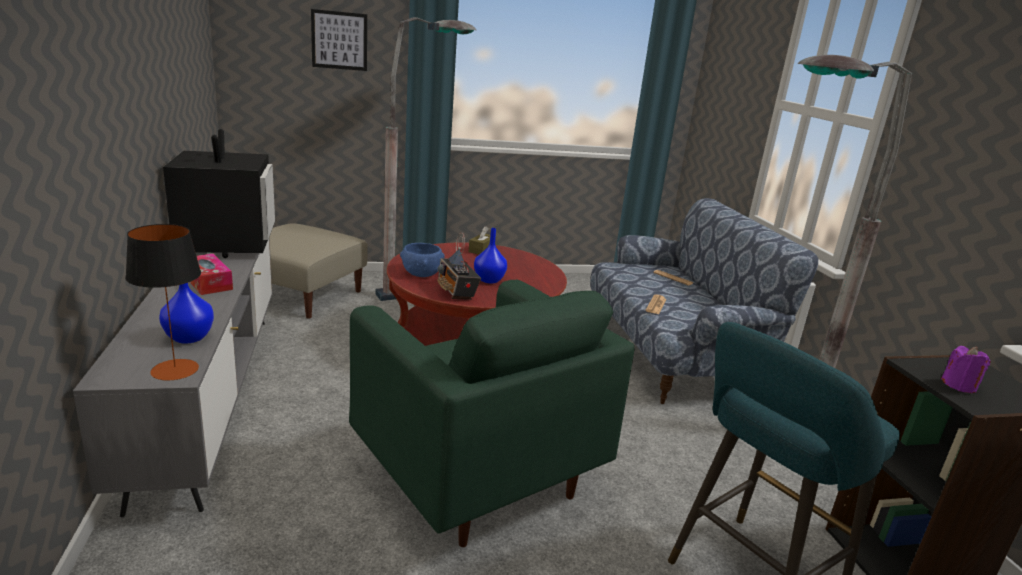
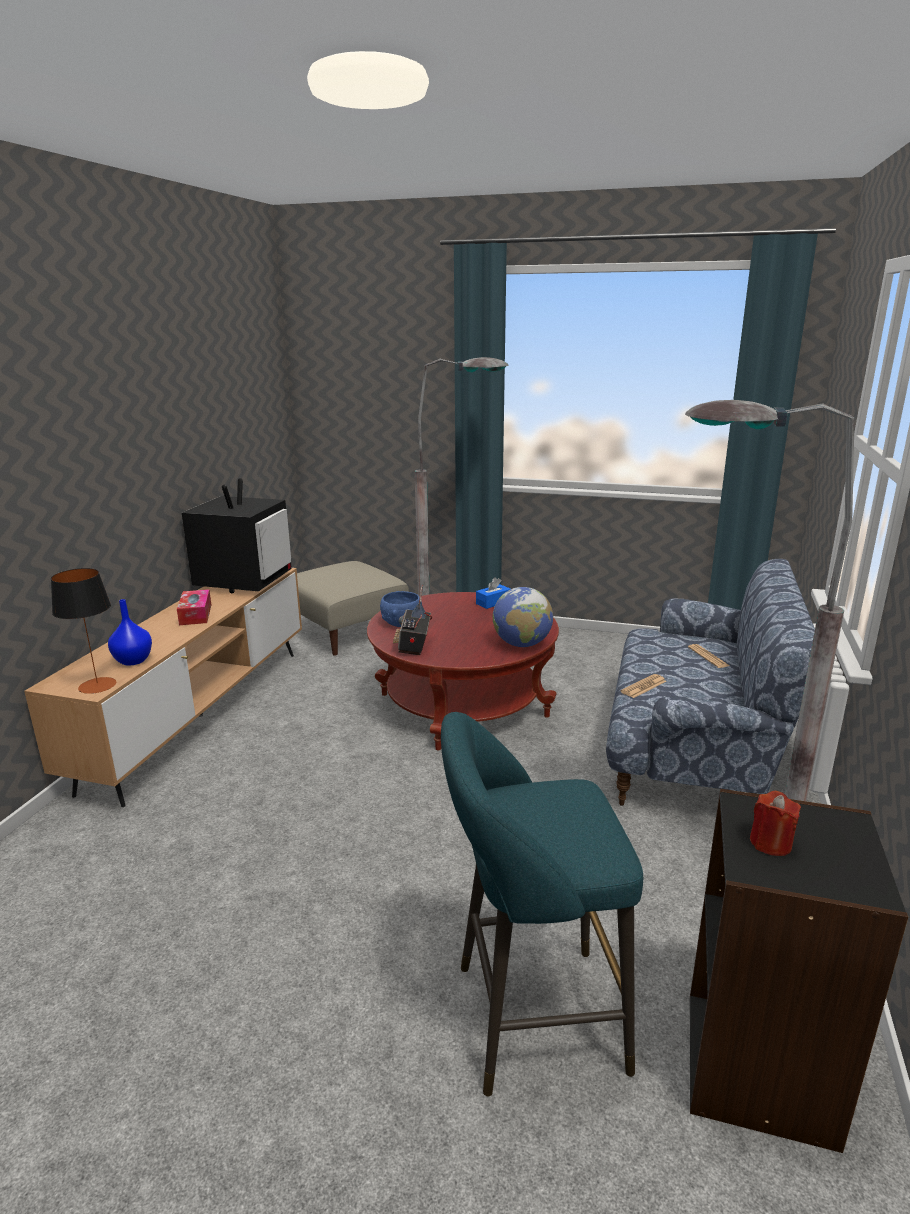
camera: 30 degrees right, 0 degrees up
grey tv stand [73,238,272,517] -> brown tv stand [24,568,302,807]
picture [311,9,367,71] -> none
green armchair [349,280,635,547] -> none
brown tissue box [469,226,497,255] -> blue tissue box [476,577,511,609]
blue vase [474,228,507,283] -> none
purple candle [941,346,991,393] -> red candle [750,791,801,856]
none -> globe [493,587,553,647]

